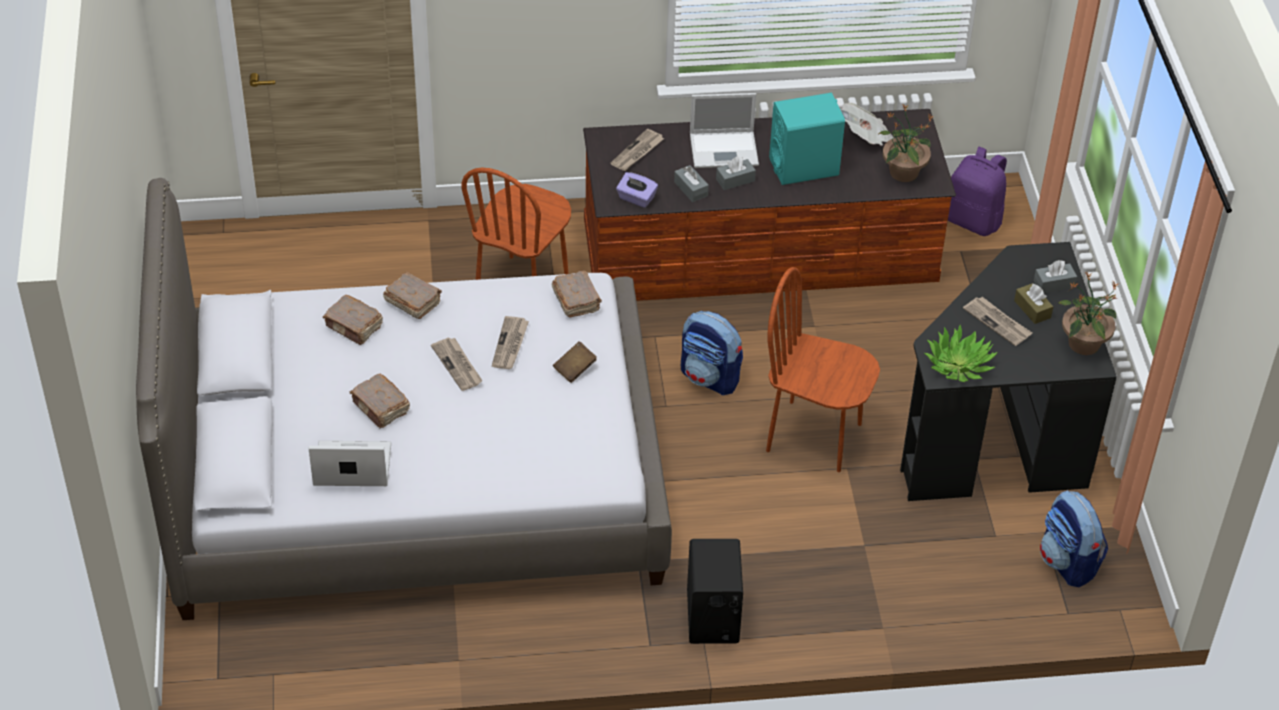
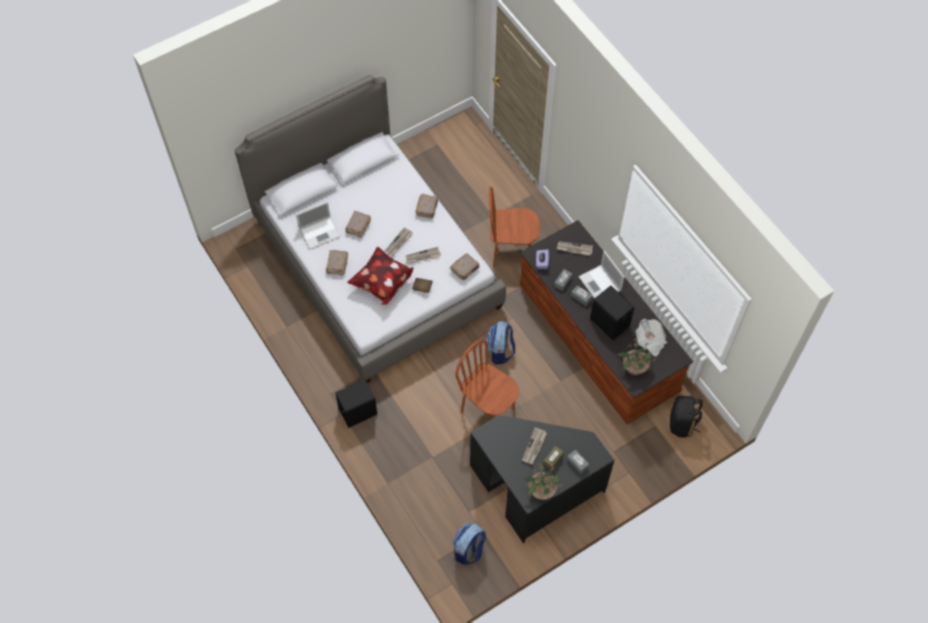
camera: 65 degrees right, 15 degrees up
laptop [309,441,391,486] -> laptop turned 90 degrees clockwise [296,201,341,249]
brown book [323,295,383,345] -> brown book moved to [326,250,348,276]
brown chair [766,267,880,472] -> brown chair turned 45 degrees counterclockwise [455,339,519,419]
turquoise speaker [769,93,845,185] -> black speaker [590,286,635,340]
potted plant [924,325,998,382] -> none
purple backpack [948,147,1007,236] -> black backpack [670,396,702,438]
none -> pillow [347,246,413,305]

